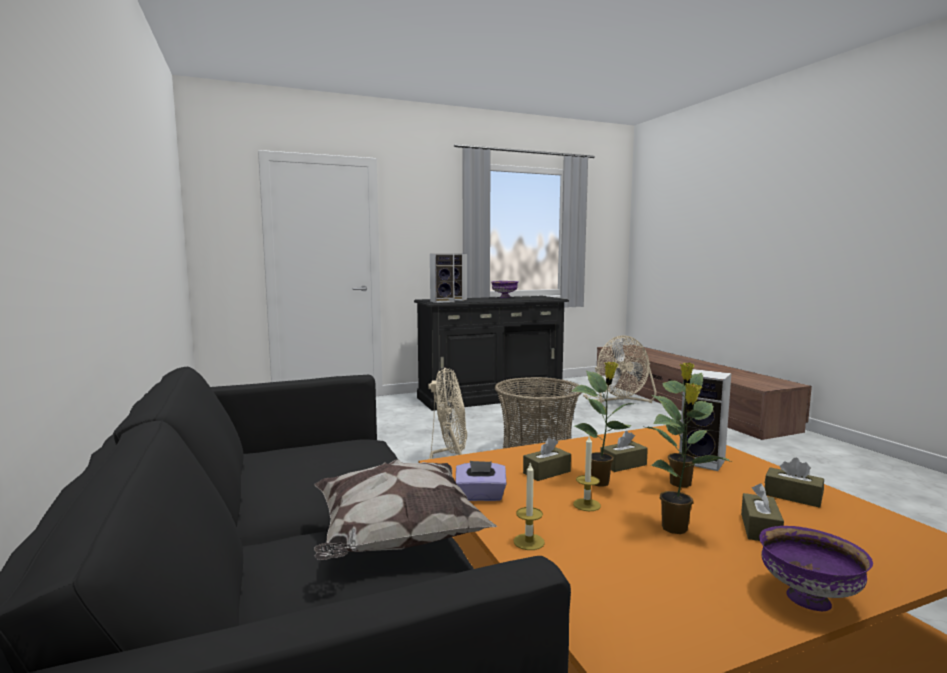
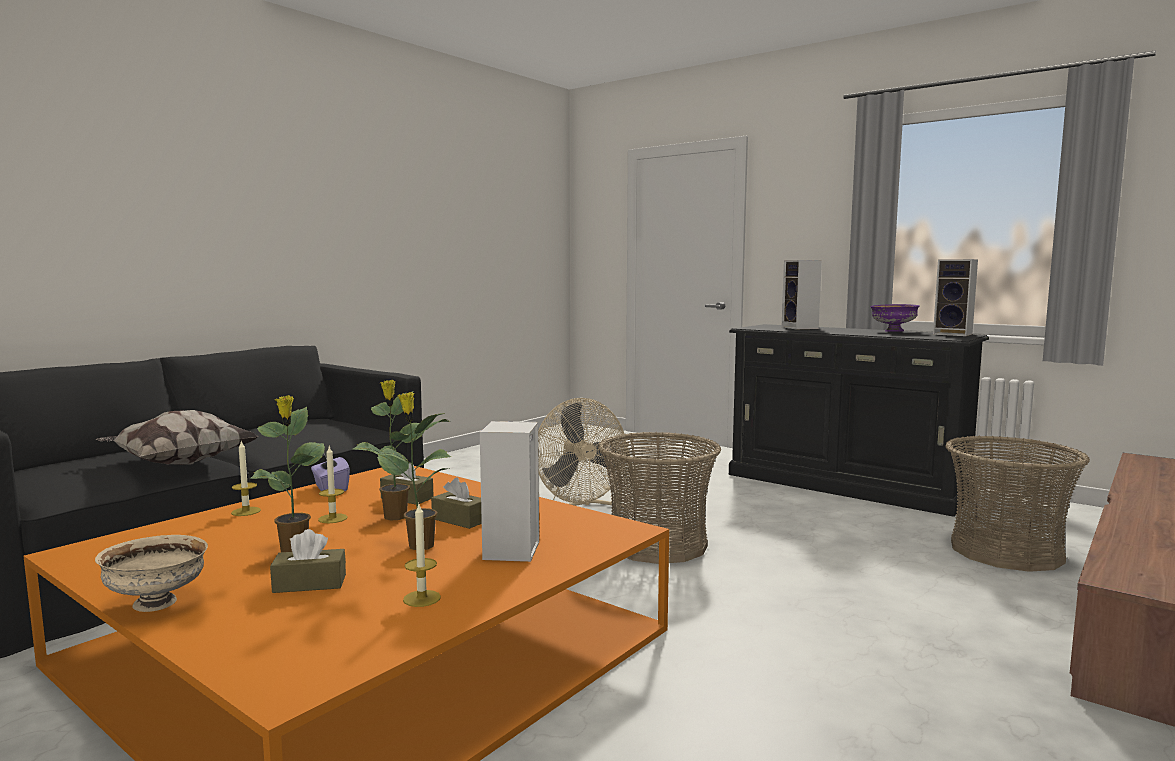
camera: 60 degrees right, 0 degrees up
speaker [430,254,454,303] -> speaker moved to [933,259,978,336]
beige fan [583,335,657,403] -> basket [945,436,1090,572]
purple bowl [759,526,873,611] -> beige bowl [95,535,208,612]
brown tissue box [765,458,824,508] -> candle [403,504,441,607]

